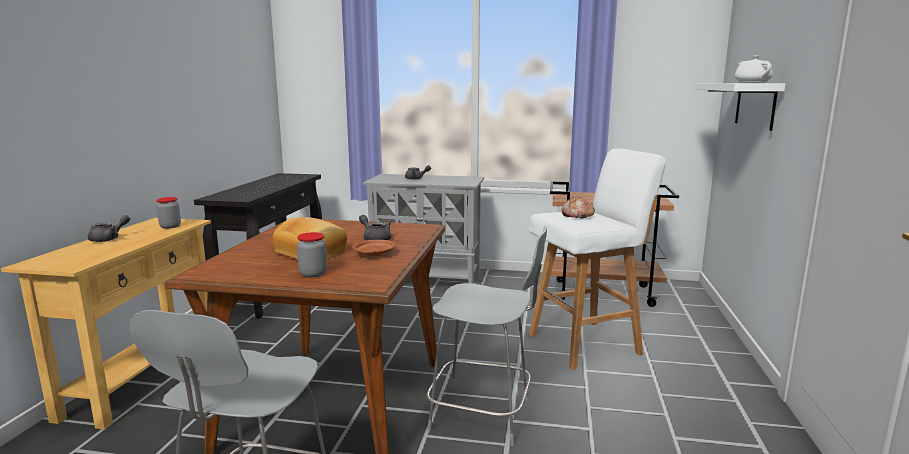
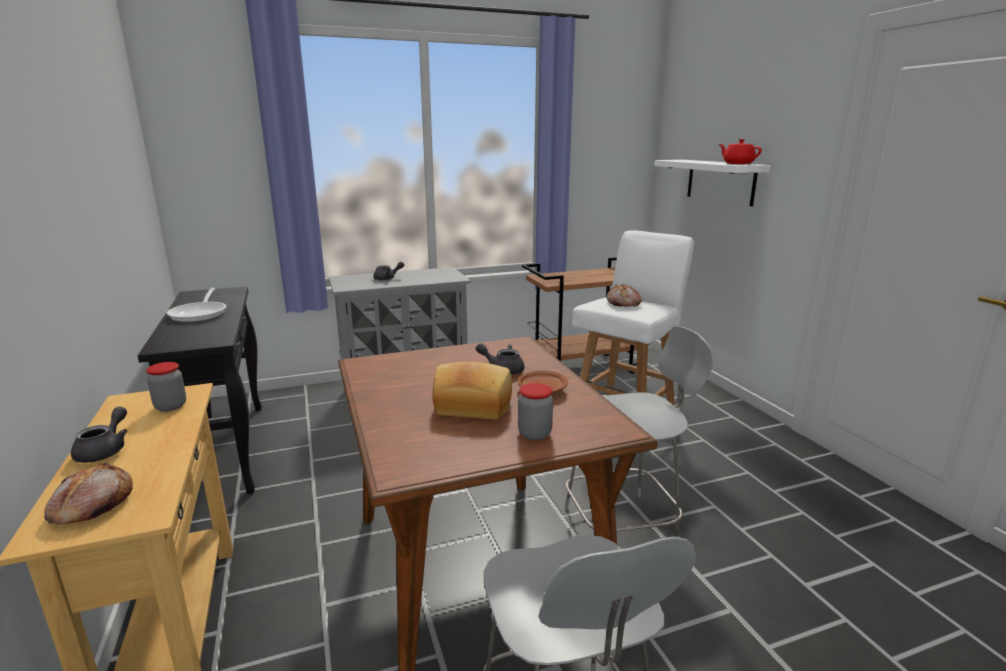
camera: 30 degrees left, 5 degrees up
white teapot [735,55,773,83] -> red teapot [719,139,762,164]
none -> bread [44,462,133,525]
none -> frying pan [167,288,226,322]

